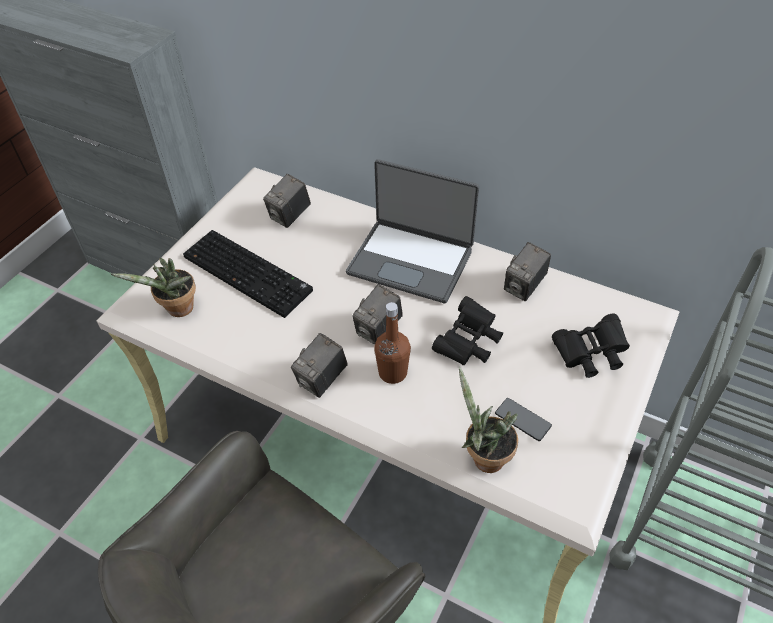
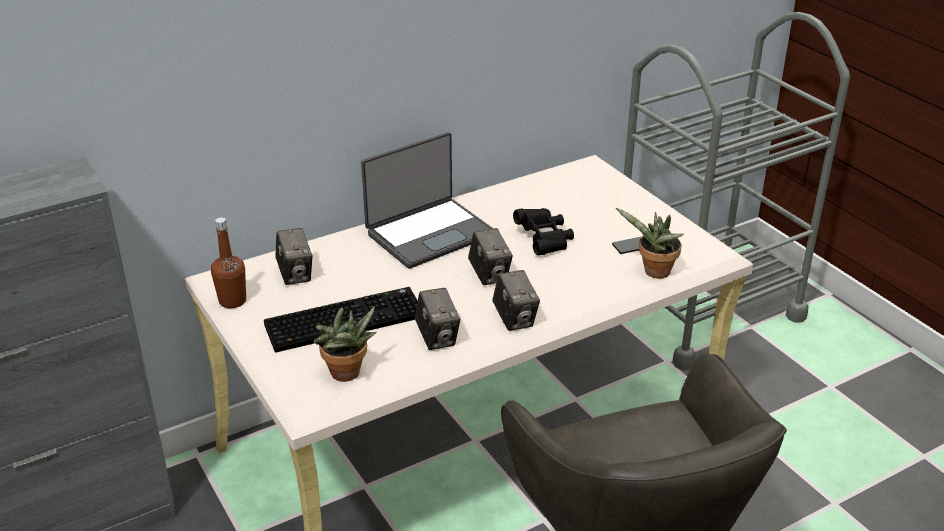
camera: 60 degrees left, 15 degrees down
brown bottle [374,302,411,384] -> brown bottle moved to [211,217,246,308]
camera [504,242,551,301] -> camera moved to [415,288,460,350]
black binoculars [552,314,630,378] -> none

